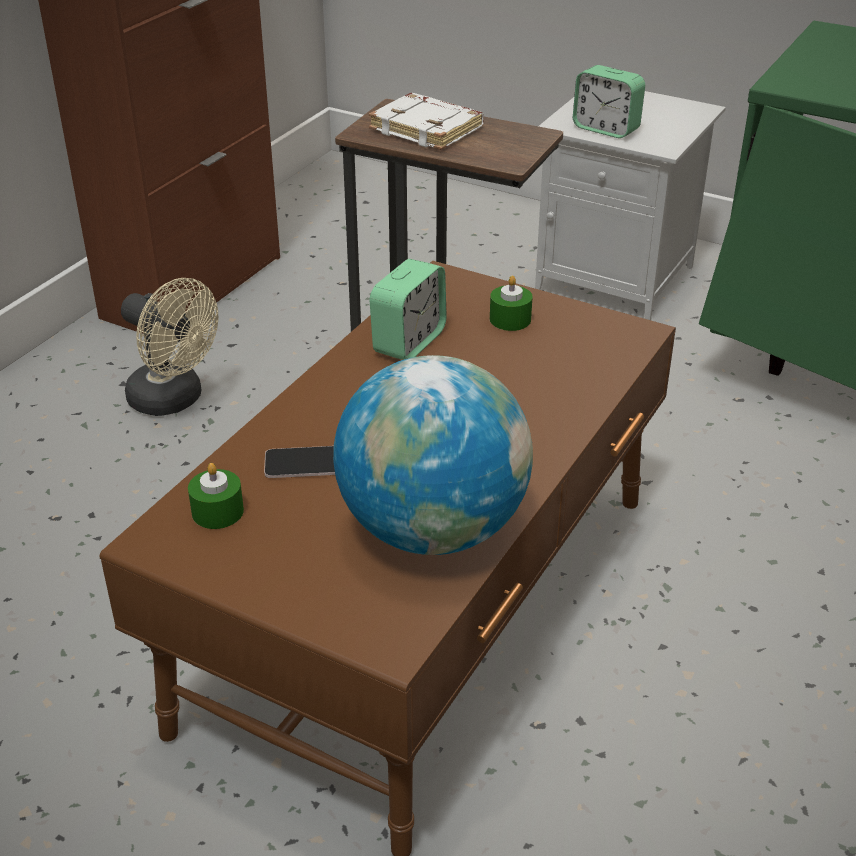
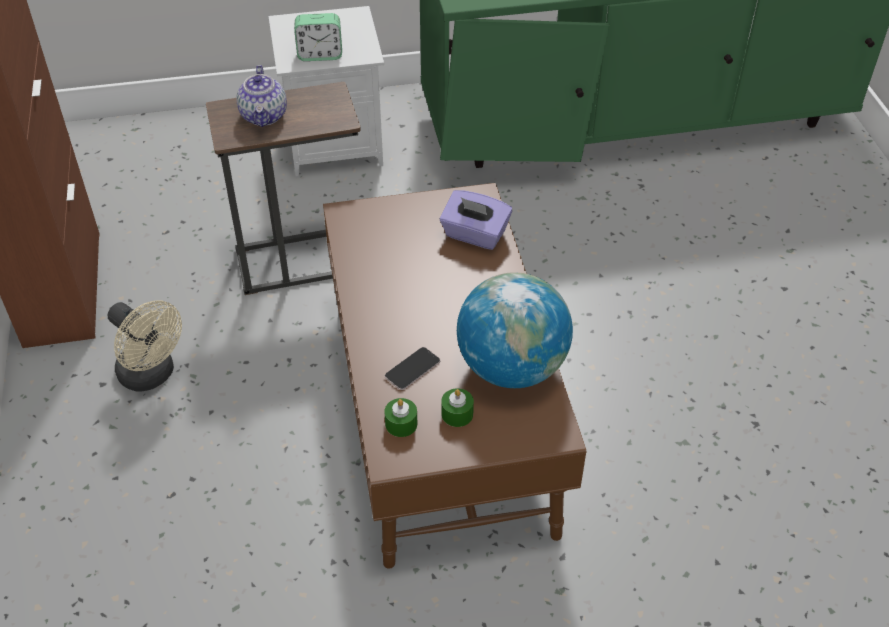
camera: 40 degrees left, 10 degrees up
beige fan [121,278,218,416] -> beige fan turned 45 degrees clockwise [108,300,182,392]
white book [369,93,484,150] -> teapot [236,65,287,127]
alarm clock [370,259,447,360] -> none
green candle [490,276,533,331] -> green candle moved to [441,388,474,427]
none -> purple tissue box [440,190,512,250]

